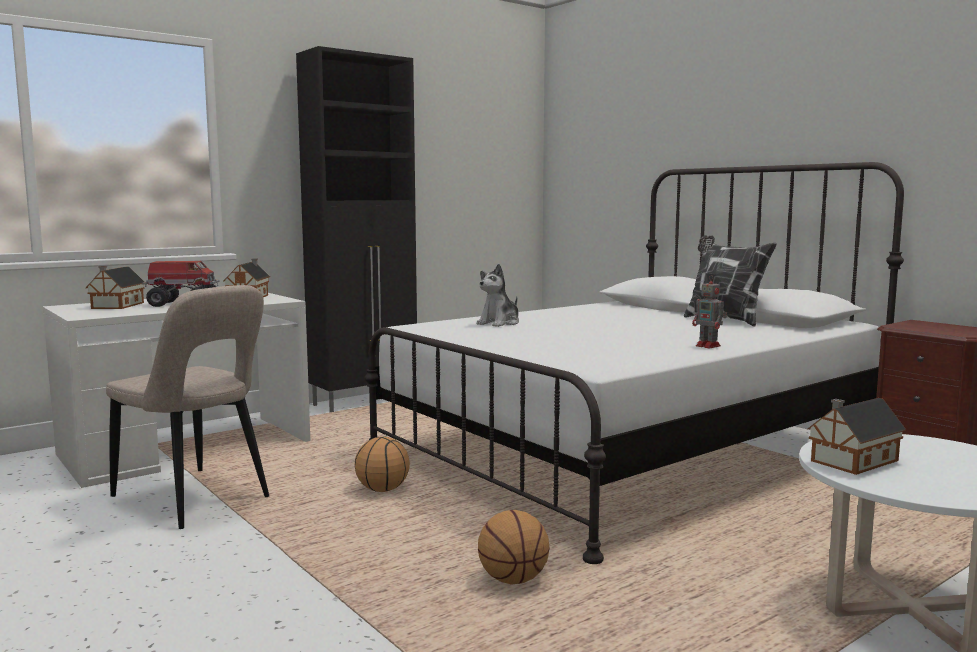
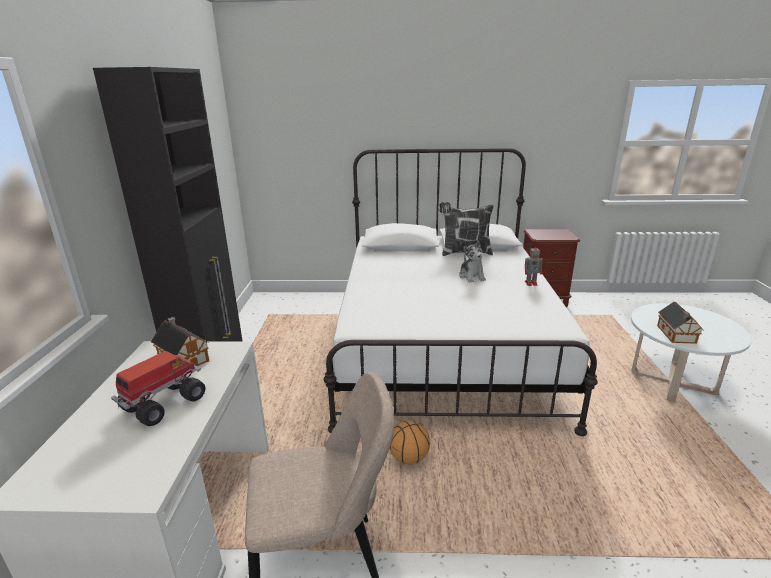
camera: 50 degrees left, 15 degrees up
toy house [86,266,145,309] -> none
plush toy [477,264,519,327] -> plush toy moved to [459,240,486,282]
basketball [478,510,550,585] -> none

